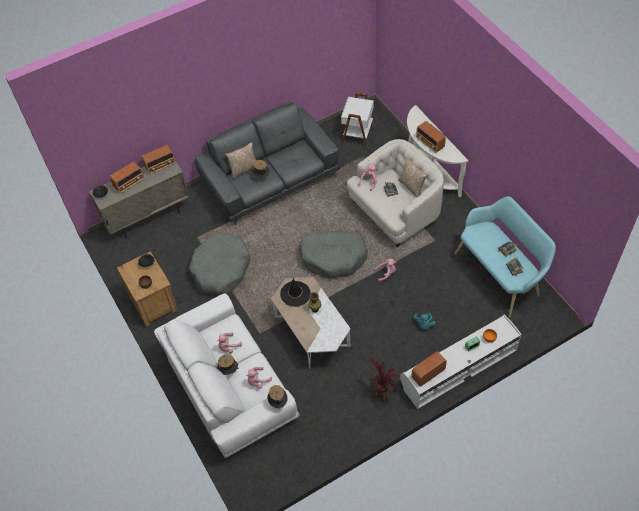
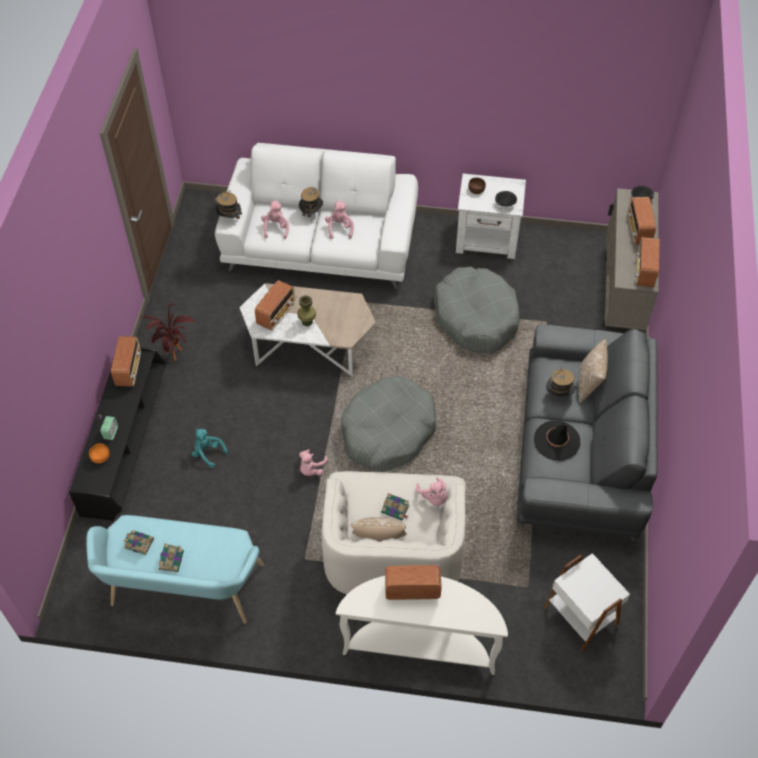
camera: 125 degrees right, 0 degrees up
brown nightstand [117,251,178,327] -> white nightstand [456,174,526,259]
black hat [280,277,311,307] -> black hat moved to [534,420,580,461]
white tv stand [400,315,522,409] -> black tv stand [69,347,166,521]
none -> radio [255,280,295,331]

